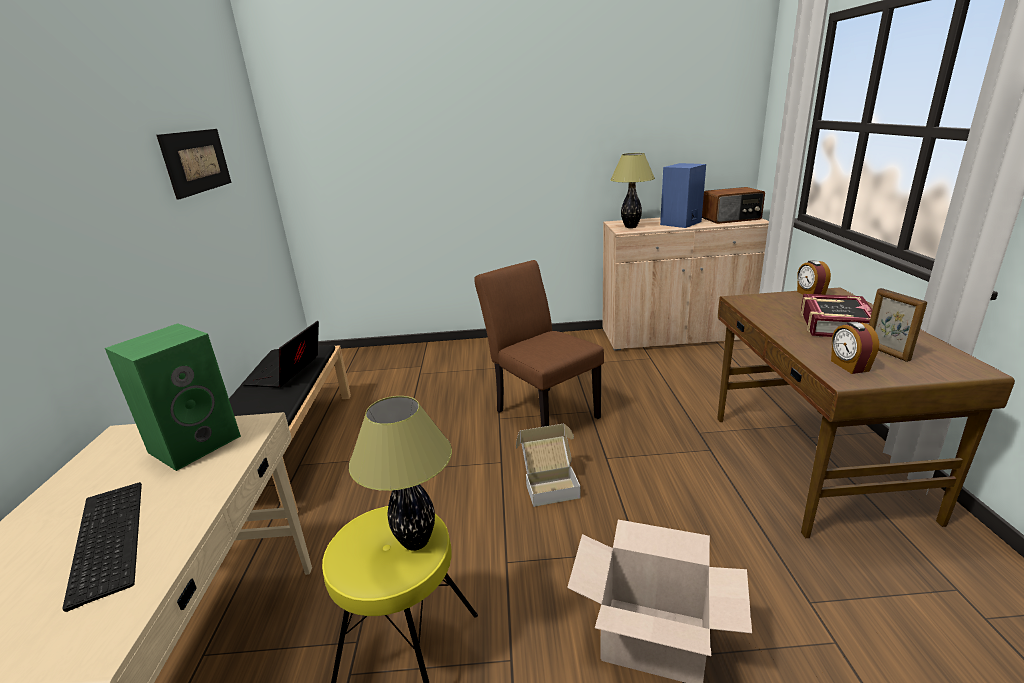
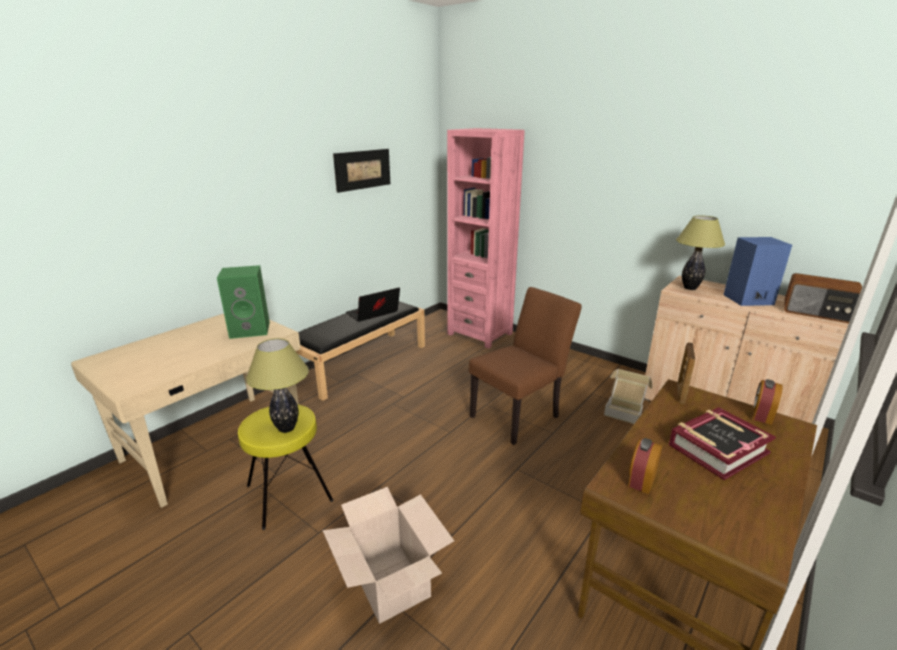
camera: 40 degrees right, 0 degrees up
keyboard [63,482,142,612] -> none
brown chair [474,260,604,427] -> brown chair turned 45 degrees clockwise [469,287,582,445]
cardboard box [516,424,581,507] -> cardboard box moved to [604,369,652,424]
picture frame [869,288,927,362] -> picture frame moved to [677,343,695,404]
none -> pink bookcase [447,128,525,349]

